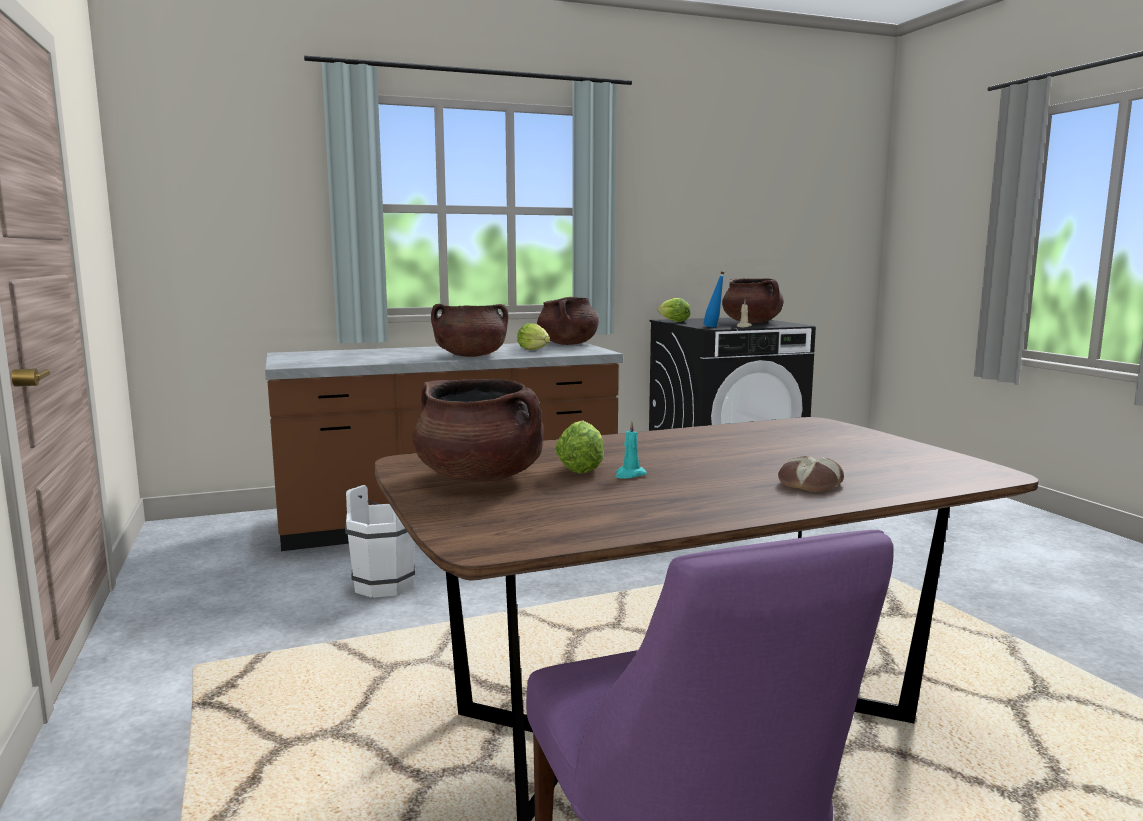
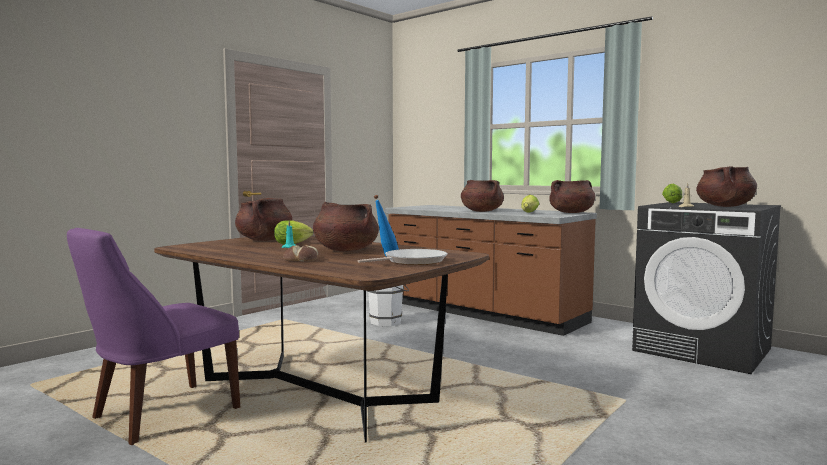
camera: 60 degrees right, 5 degrees down
blue bottle [703,271,725,327] -> blue bottle moved to [374,195,399,256]
none -> brown cooking pot [313,202,379,251]
none -> frying pan [358,249,447,265]

